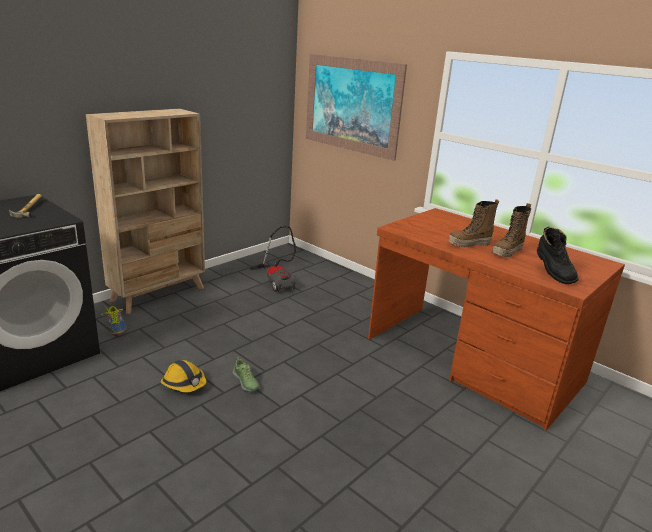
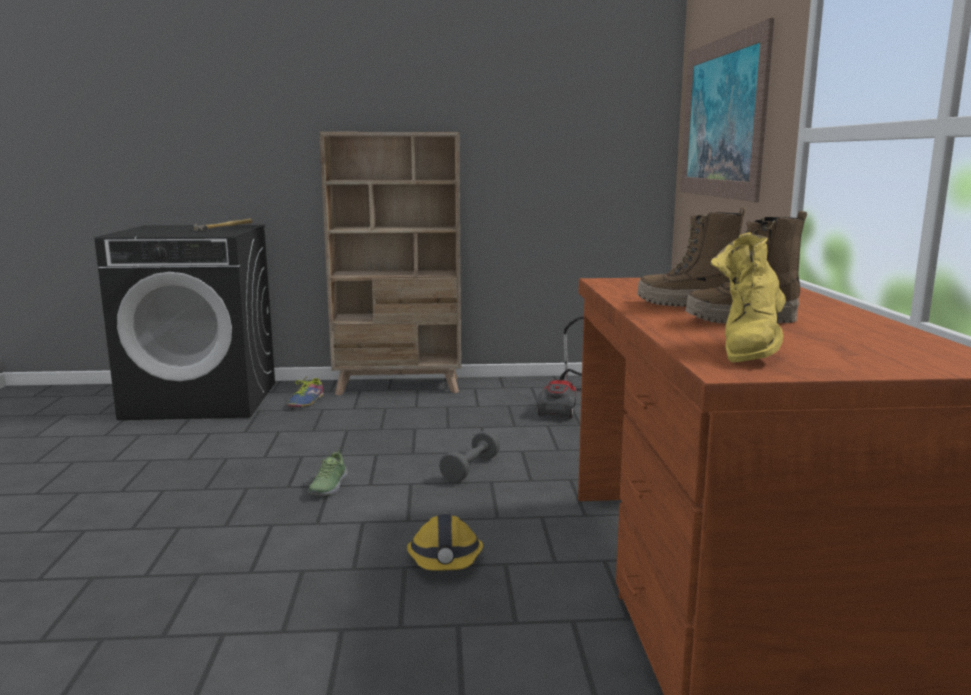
camera: 45 degrees right, 10 degrees down
hard hat [161,360,206,392] -> hard hat moved to [407,514,483,571]
black boot [537,226,578,284] -> yellow boot [710,232,786,363]
none -> grey dumbbell [439,430,500,483]

